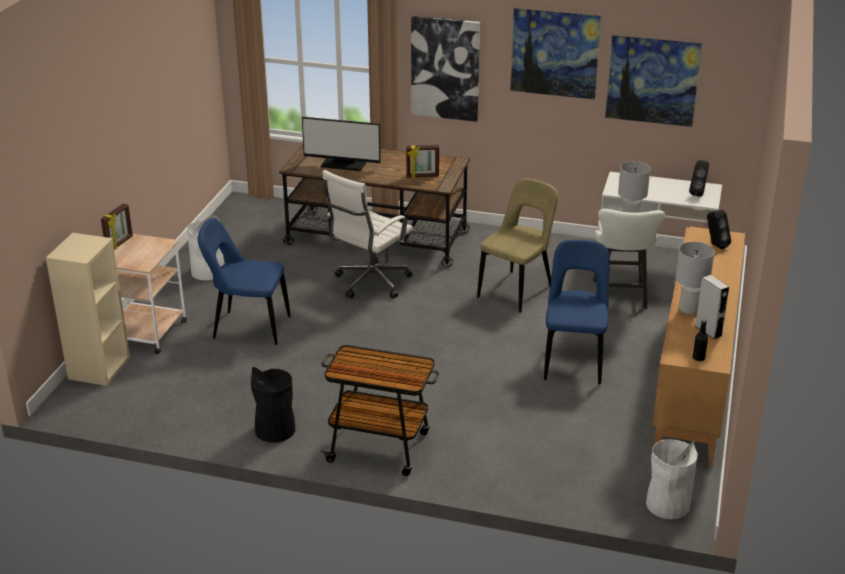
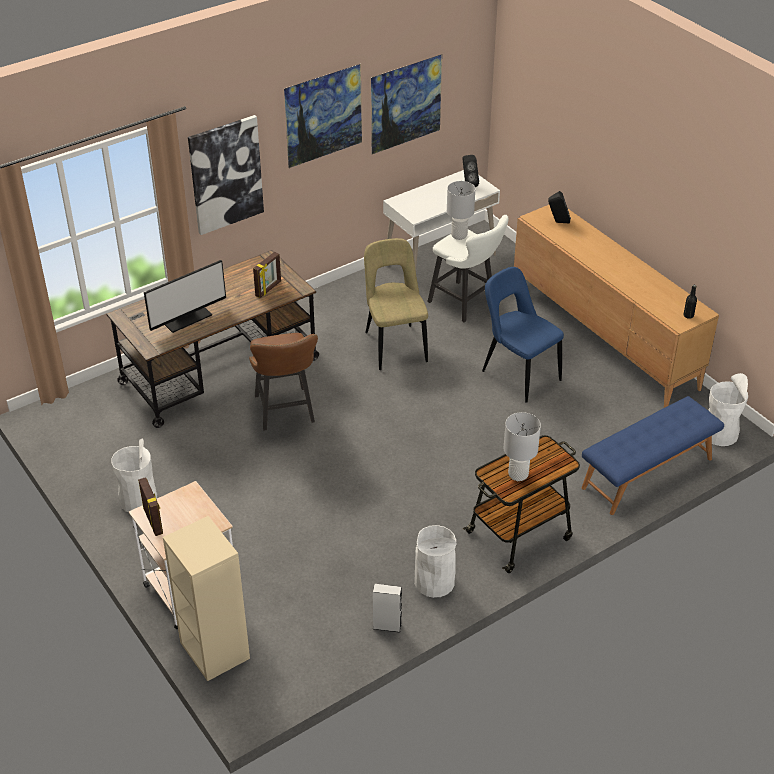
camera: 50 degrees left, 10 degrees up
blue chair [197,218,291,345] -> none
black trash can [251,367,295,443] -> white trash can [414,525,456,598]
white office chair [322,170,413,299] -> brown stool [249,333,318,431]
grey table lamp [676,242,714,315] -> grey table lamp moved to [504,412,541,481]
grey speaker [695,275,729,339] -> grey speaker moved to [373,584,402,632]
none -> blue bench [582,396,724,515]

